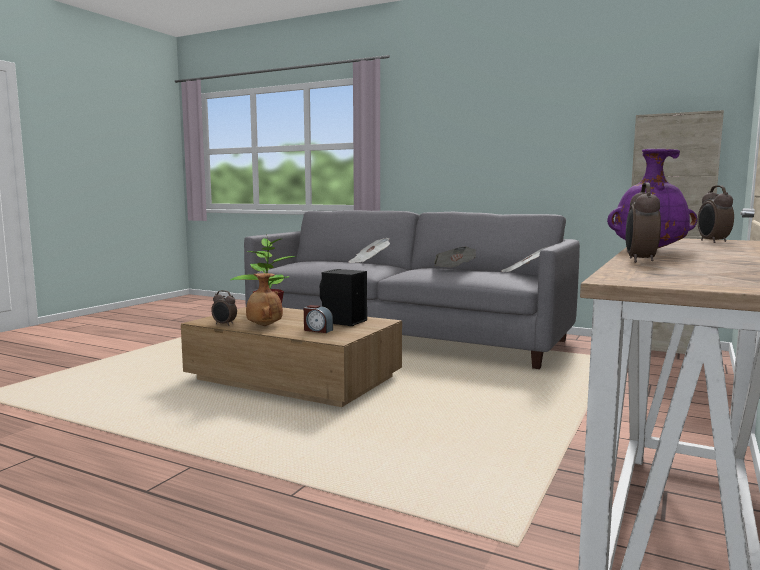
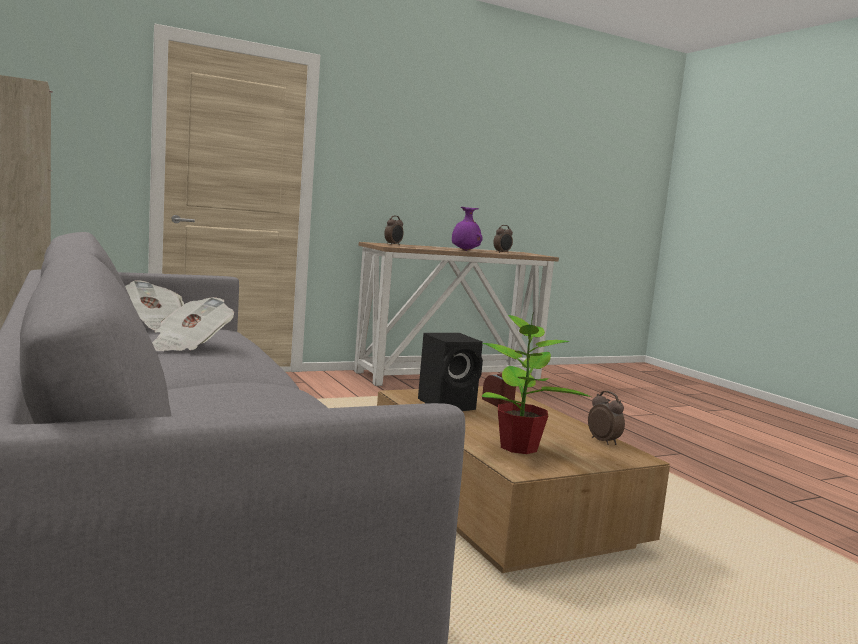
camera: 145 degrees left, 0 degrees up
brown vase [246,273,283,326] -> none
newspaper [348,238,390,263] -> none

